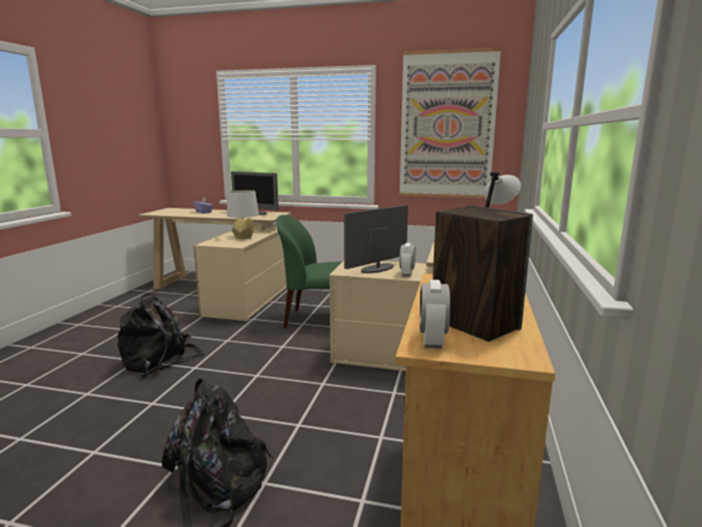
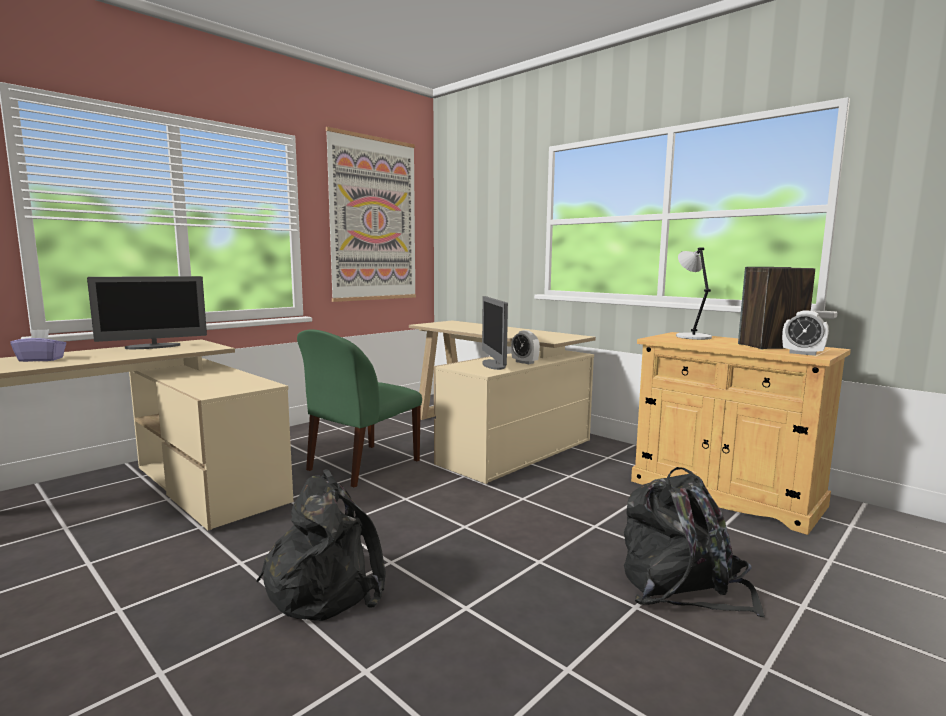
camera: 60 degrees left, 5 degrees down
grey table lamp [227,190,259,239] -> none

